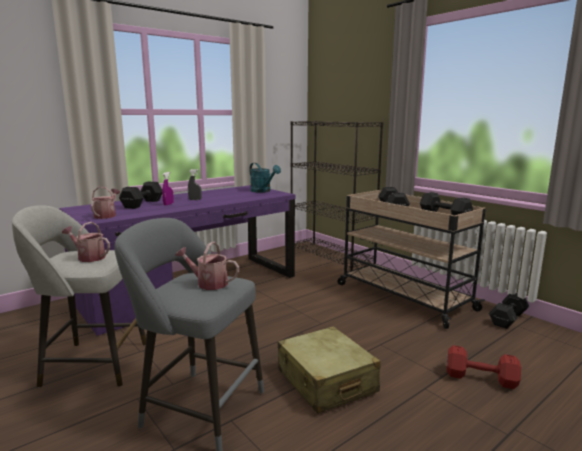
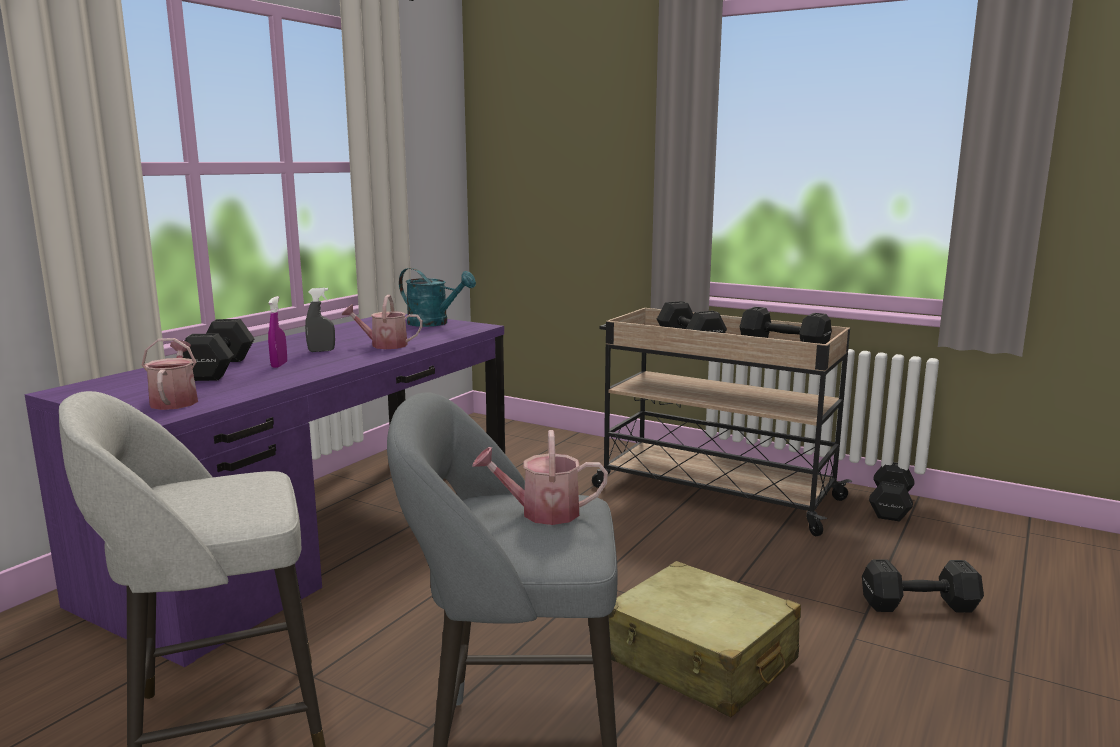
camera: 20 degrees left, 0 degrees up
watering can [62,222,110,262] -> watering can moved to [342,295,423,349]
black bookcase [290,121,383,271] -> none
red dumbbell [447,345,521,389] -> black dumbbell [862,559,984,613]

